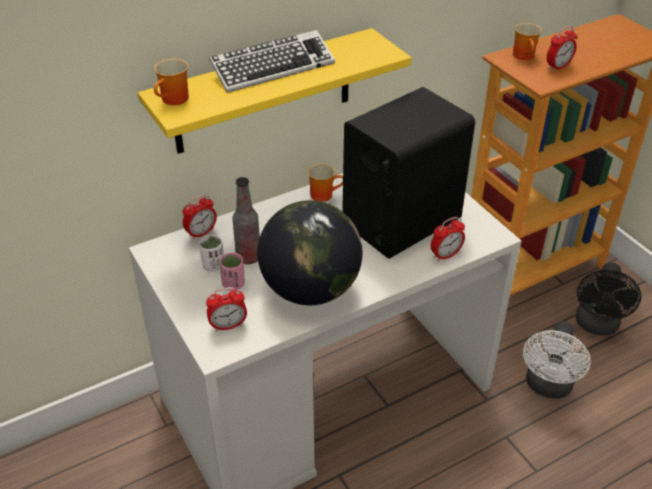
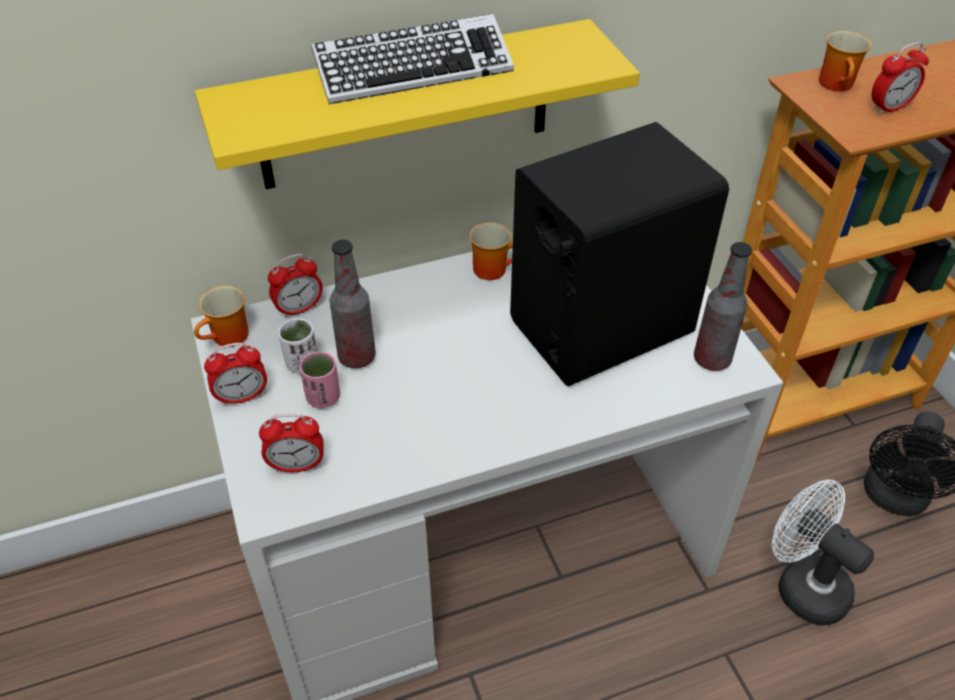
camera: 10 degrees right, 5 degrees up
mug [154,58,189,105] -> mug moved to [194,286,249,347]
globe [257,200,363,305] -> none
alarm clock [431,217,465,262] -> alarm clock moved to [204,343,267,406]
white fan [523,321,591,399] -> white fan turned 105 degrees clockwise [772,479,874,625]
none -> bottle [694,242,752,371]

